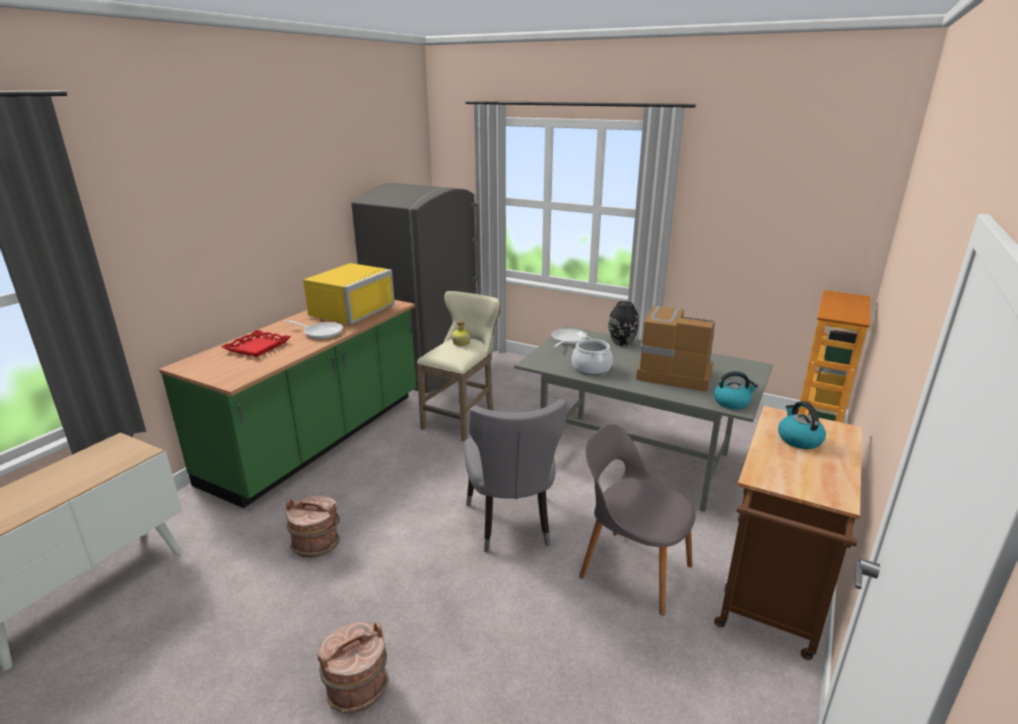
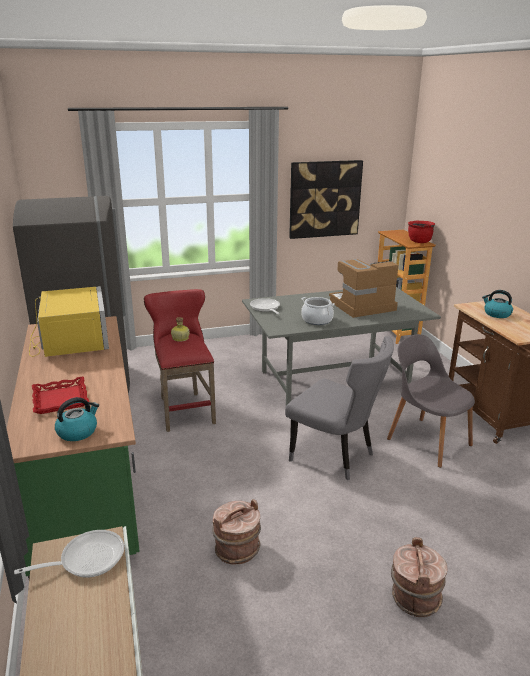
camera: 45 degrees left, 0 degrees up
frying pan [285,320,343,339] -> frying pan moved to [14,530,124,578]
beige stool [416,291,501,441] -> red stool [144,289,216,432]
grey chair [579,424,696,616] -> grey chair turned 60 degrees clockwise [387,334,475,468]
black vase [609,301,639,346] -> none
kettle [714,371,758,409] -> kettle moved to [55,397,99,441]
none -> picture [289,160,363,239]
none -> red cooking pot [408,221,435,243]

